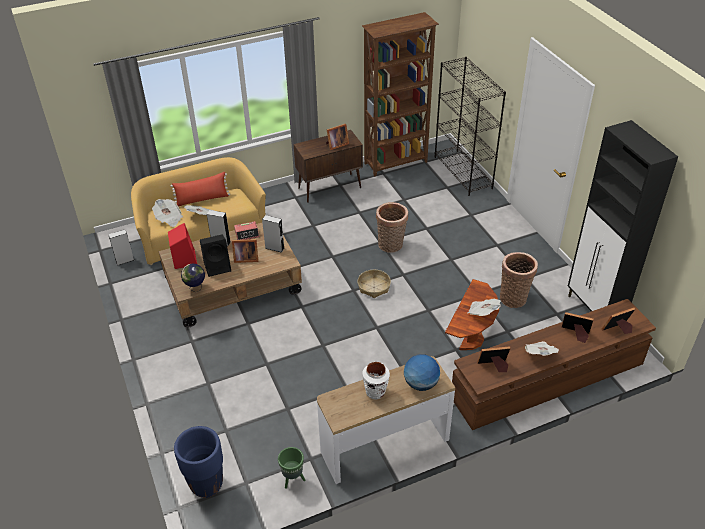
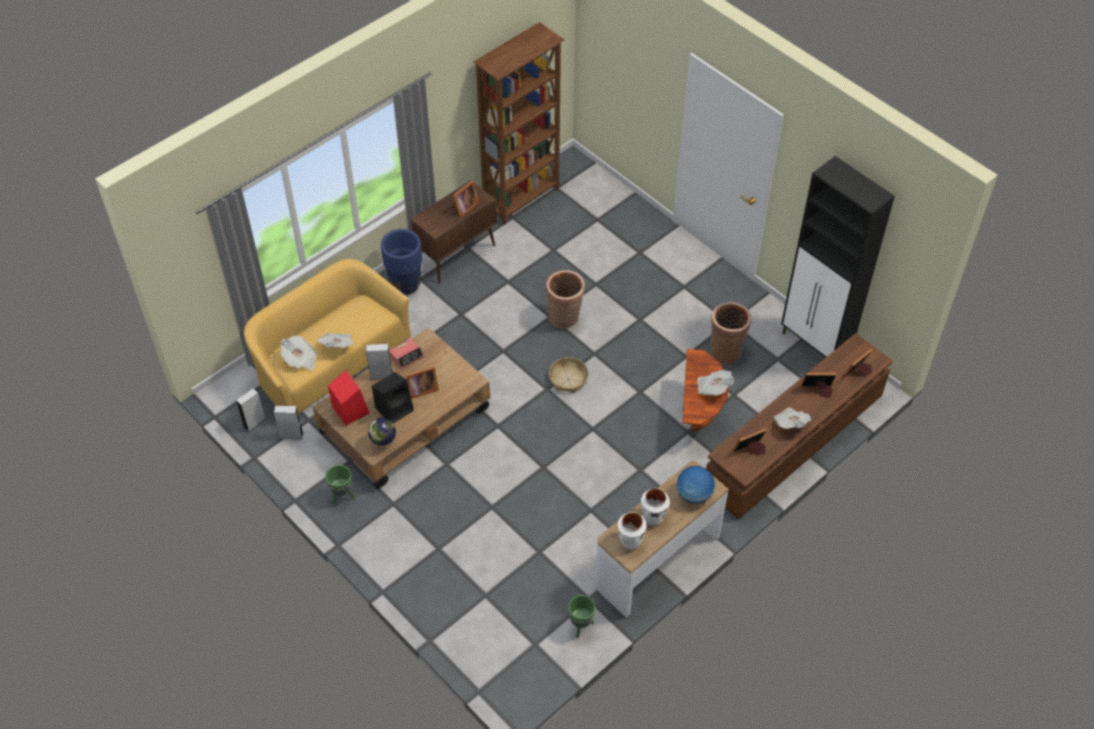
camera: 20 degrees left, 10 degrees up
red pillow [170,172,230,207] -> none
blue planter [174,426,223,498] -> blue planter moved to [381,229,422,295]
grey speaker [262,215,284,253] -> grey speaker moved to [274,406,303,439]
black bookcase [435,57,506,196] -> none
none -> green planter [325,465,355,505]
none -> white vase [618,512,646,550]

